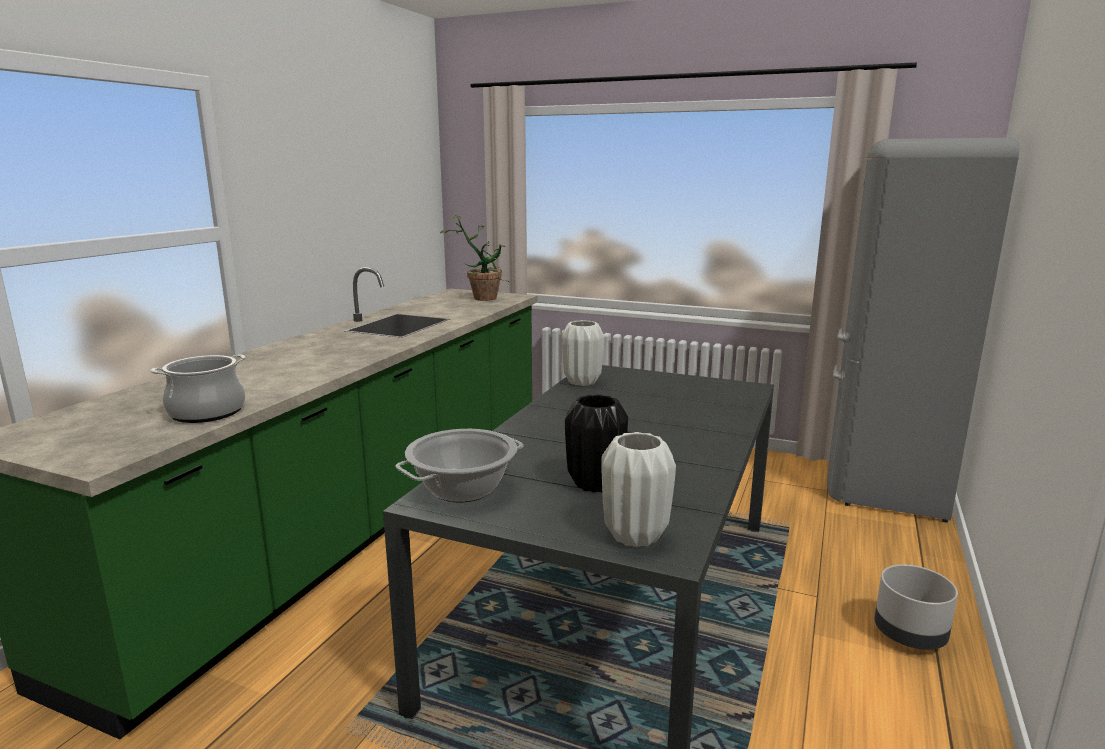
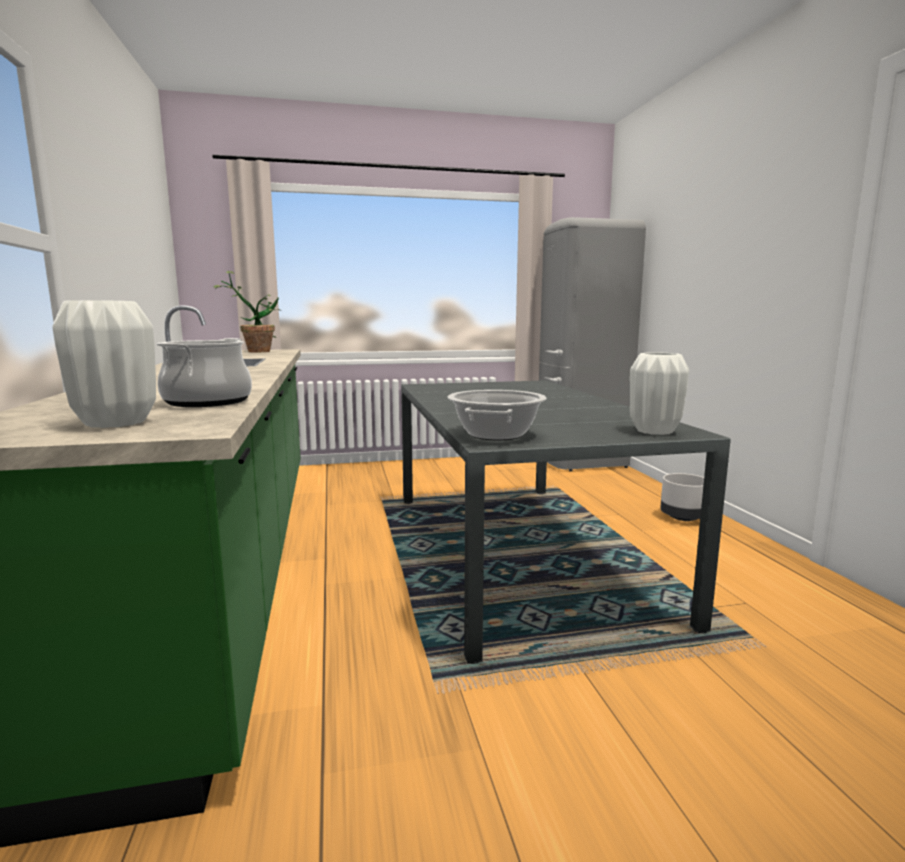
camera: 35 degrees left, 5 degrees down
white vase [562,320,604,386] -> white vase moved to [52,300,156,428]
black vase [565,394,628,493] -> none

